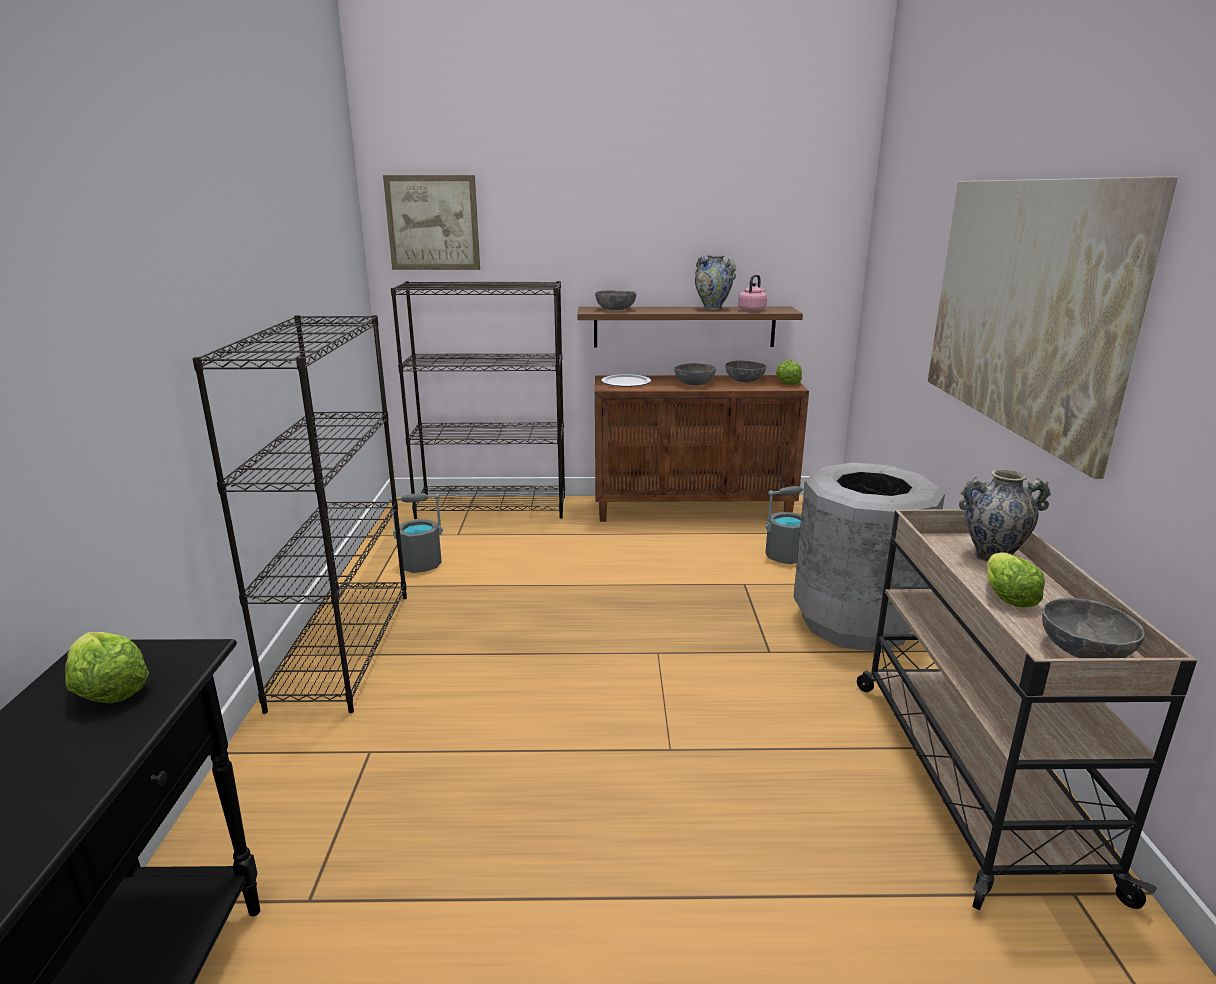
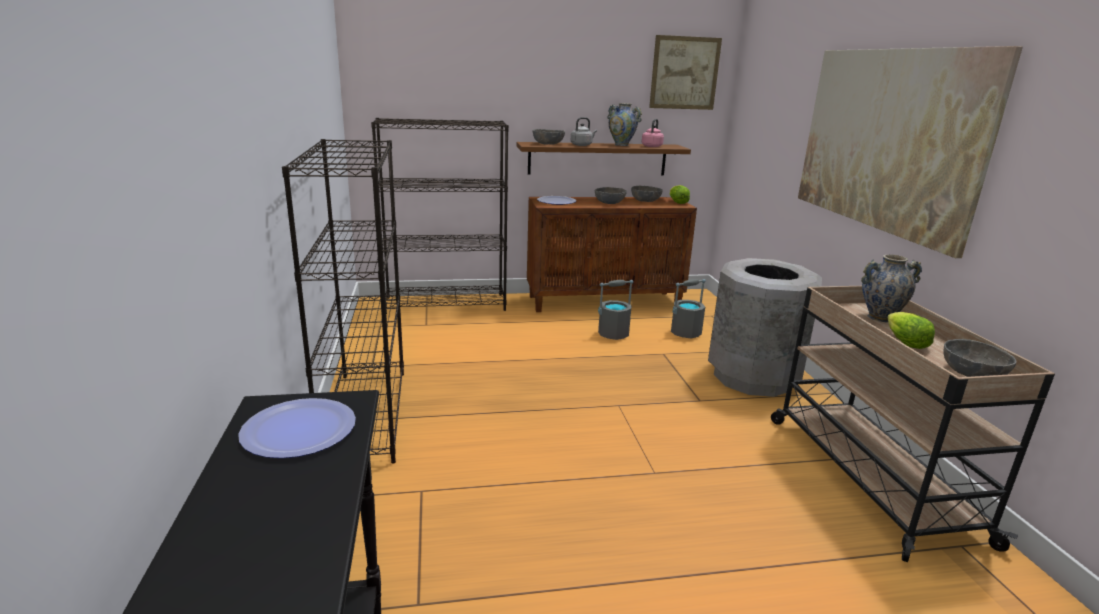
camera: 10 degrees left, 0 degrees up
lettuce [65,632,149,703] -> plate [238,398,356,458]
picture [383,175,480,270] -> picture moved to [649,35,722,110]
grey bucket [389,493,443,573] -> grey bucket moved to [598,280,633,340]
none -> grey kettle [571,117,597,146]

